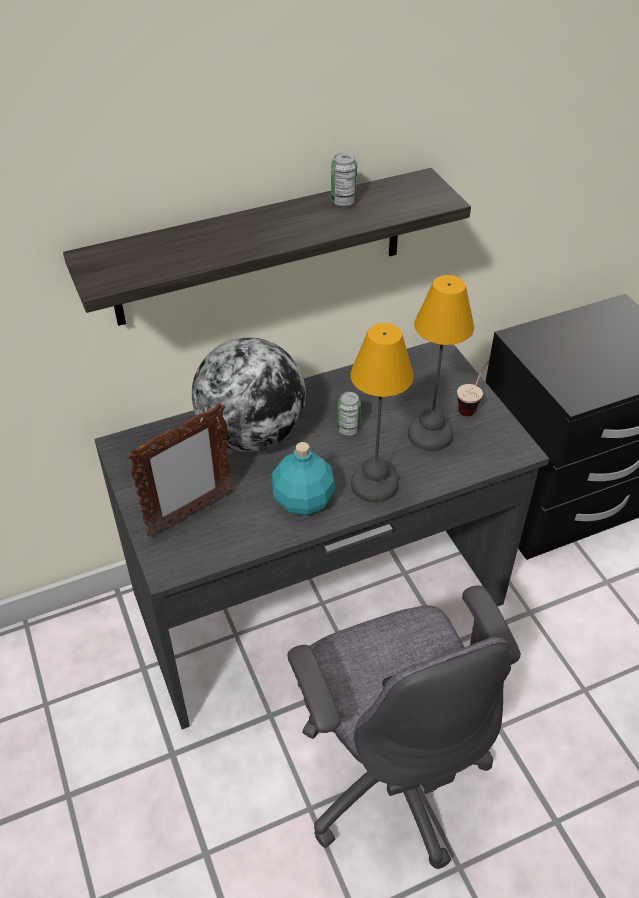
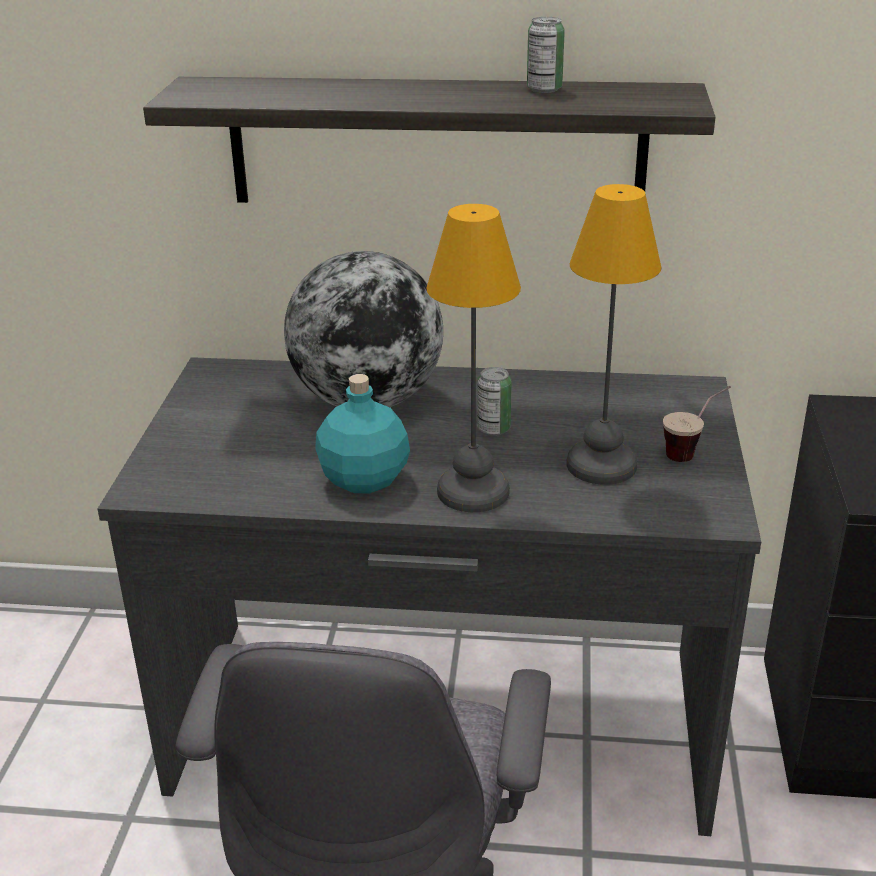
camera: 30 degrees right, 15 degrees down
picture frame [127,403,233,538] -> none

